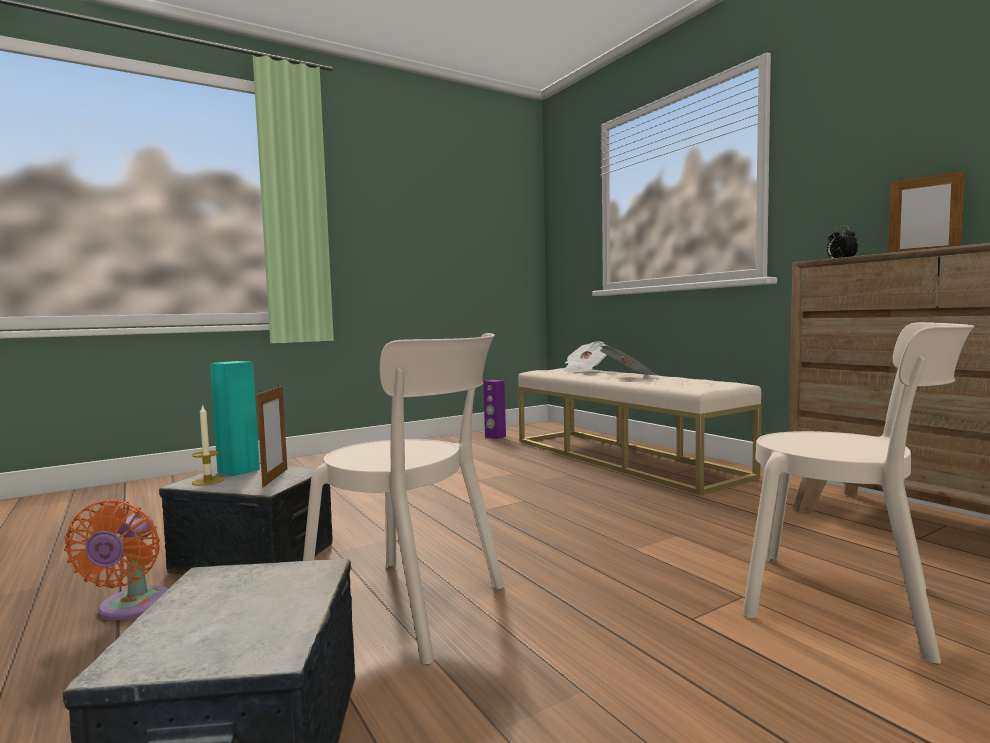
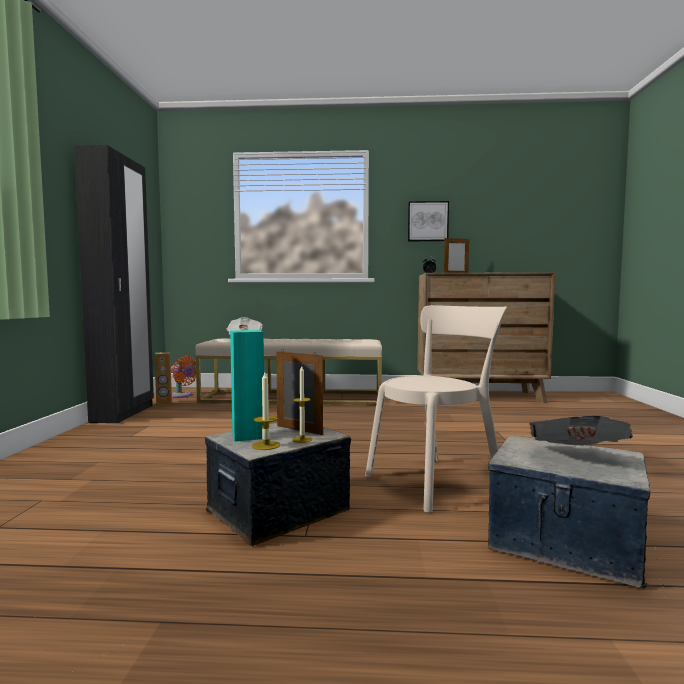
camera: 55 degrees left, 0 degrees up
orange fan [64,500,168,620] -> orange fan moved to [171,356,196,398]
purple speaker [483,380,506,439] -> brown speaker [154,352,172,405]
newspaper [600,346,658,375] -> newspaper moved to [529,416,633,445]
beige chair [742,322,975,664] -> none
none -> black wardrobe [74,145,154,423]
none -> candle [292,366,312,443]
none -> picture [408,201,449,241]

